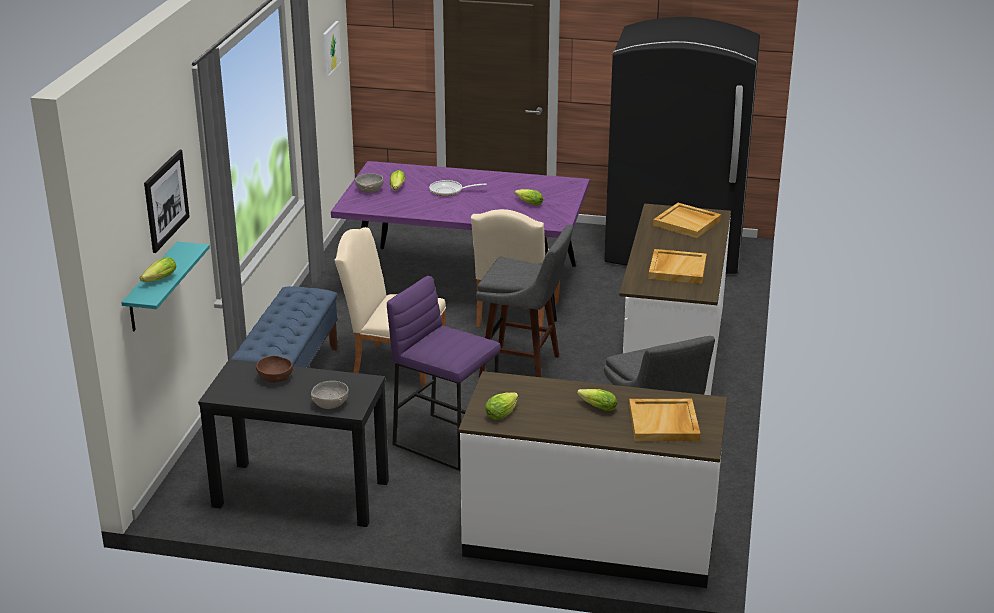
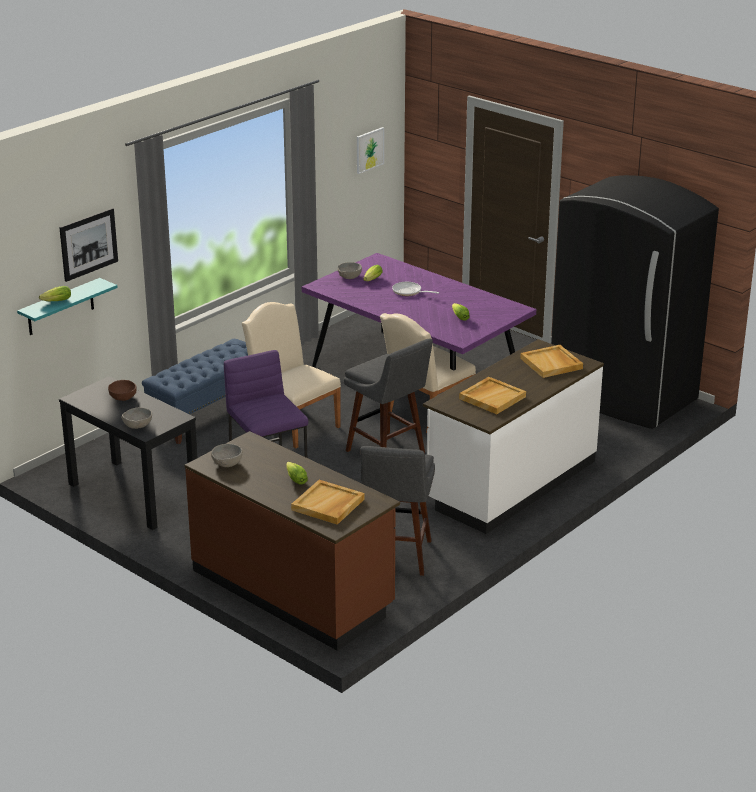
camera: 30 degrees right, 0 degrees up
white counter [458,371,727,588] -> brown counter [184,431,400,651]
lettuce [485,393,519,420] -> grey bowl [211,444,243,467]

